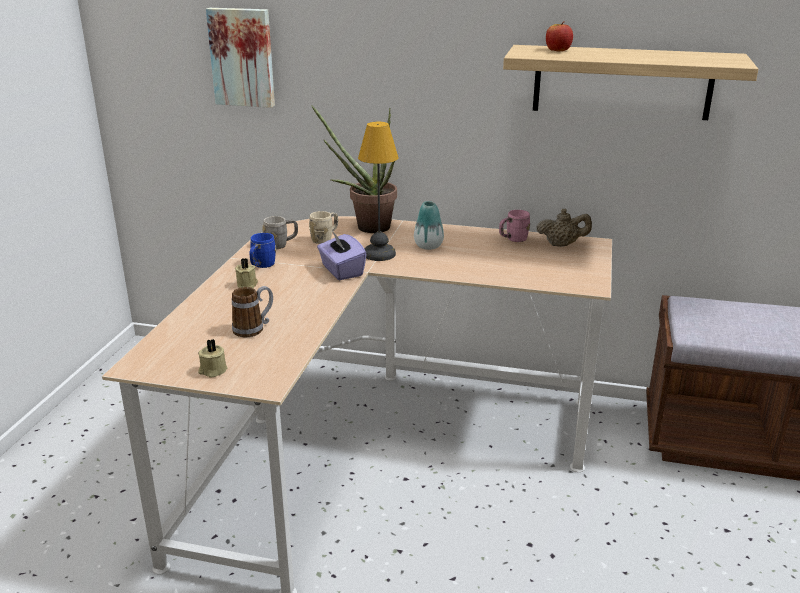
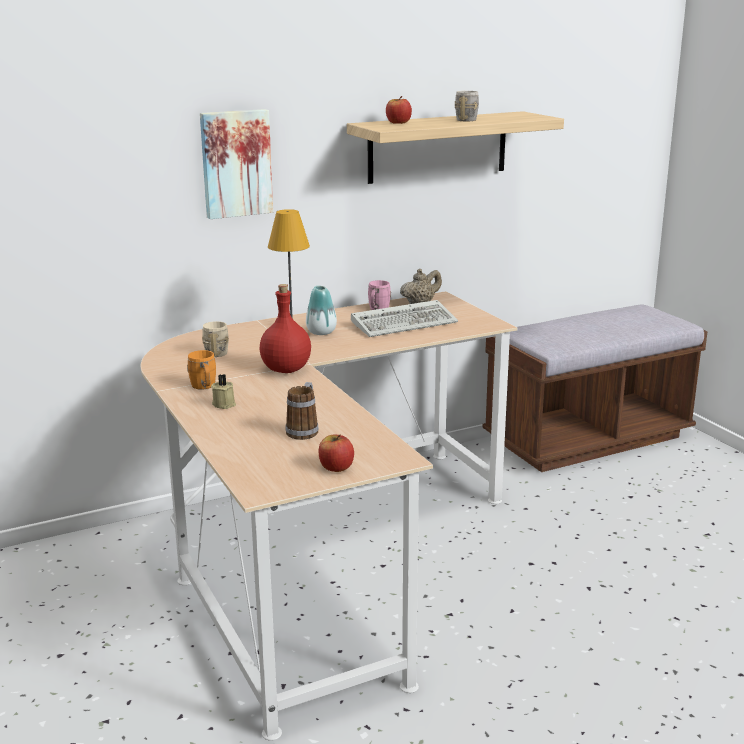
camera: 40 degrees left, 5 degrees down
beige candle [198,339,227,378] -> apple [319,434,354,472]
picture [206,8,275,108] -> picture moved to [200,109,273,219]
blue mug [249,233,276,268] -> orange mug [187,350,216,390]
grey mug [263,216,298,249] -> grey mug moved to [455,91,479,121]
potted plant [311,105,397,233] -> none
purple tissue box [317,232,367,280] -> red bottle [260,284,311,373]
none -> keyboard [351,300,458,337]

